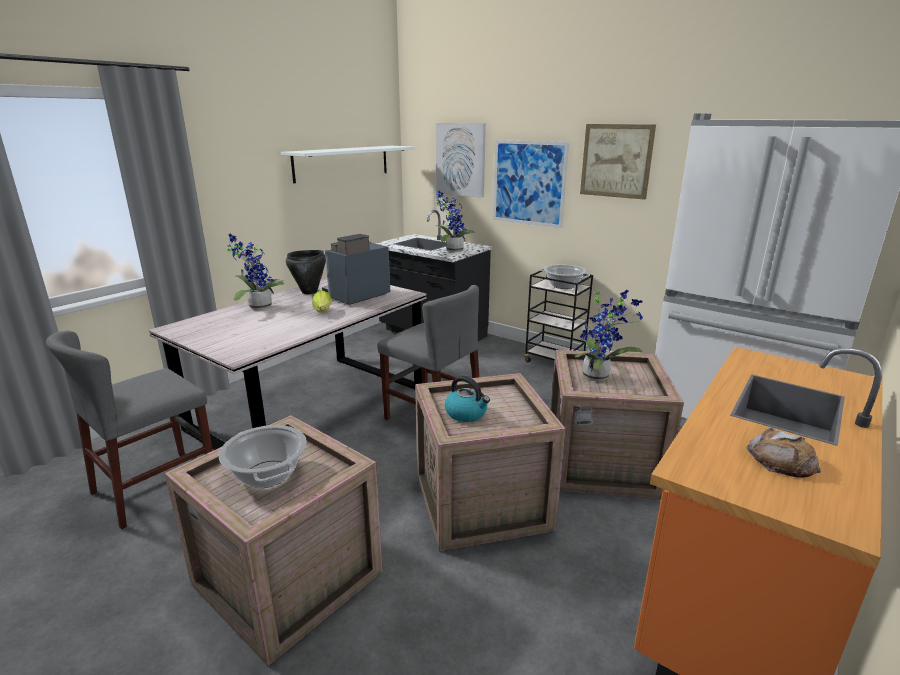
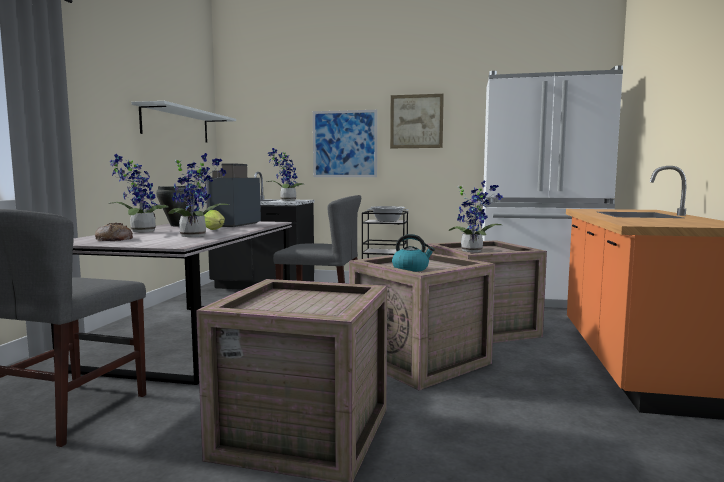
camera: 25 degrees left, 15 degrees down
cooking pot [218,425,307,488] -> none
picture [436,123,486,198] -> none
bread [747,428,821,478] -> bread moved to [95,223,133,241]
none -> potted plant [168,153,229,237]

